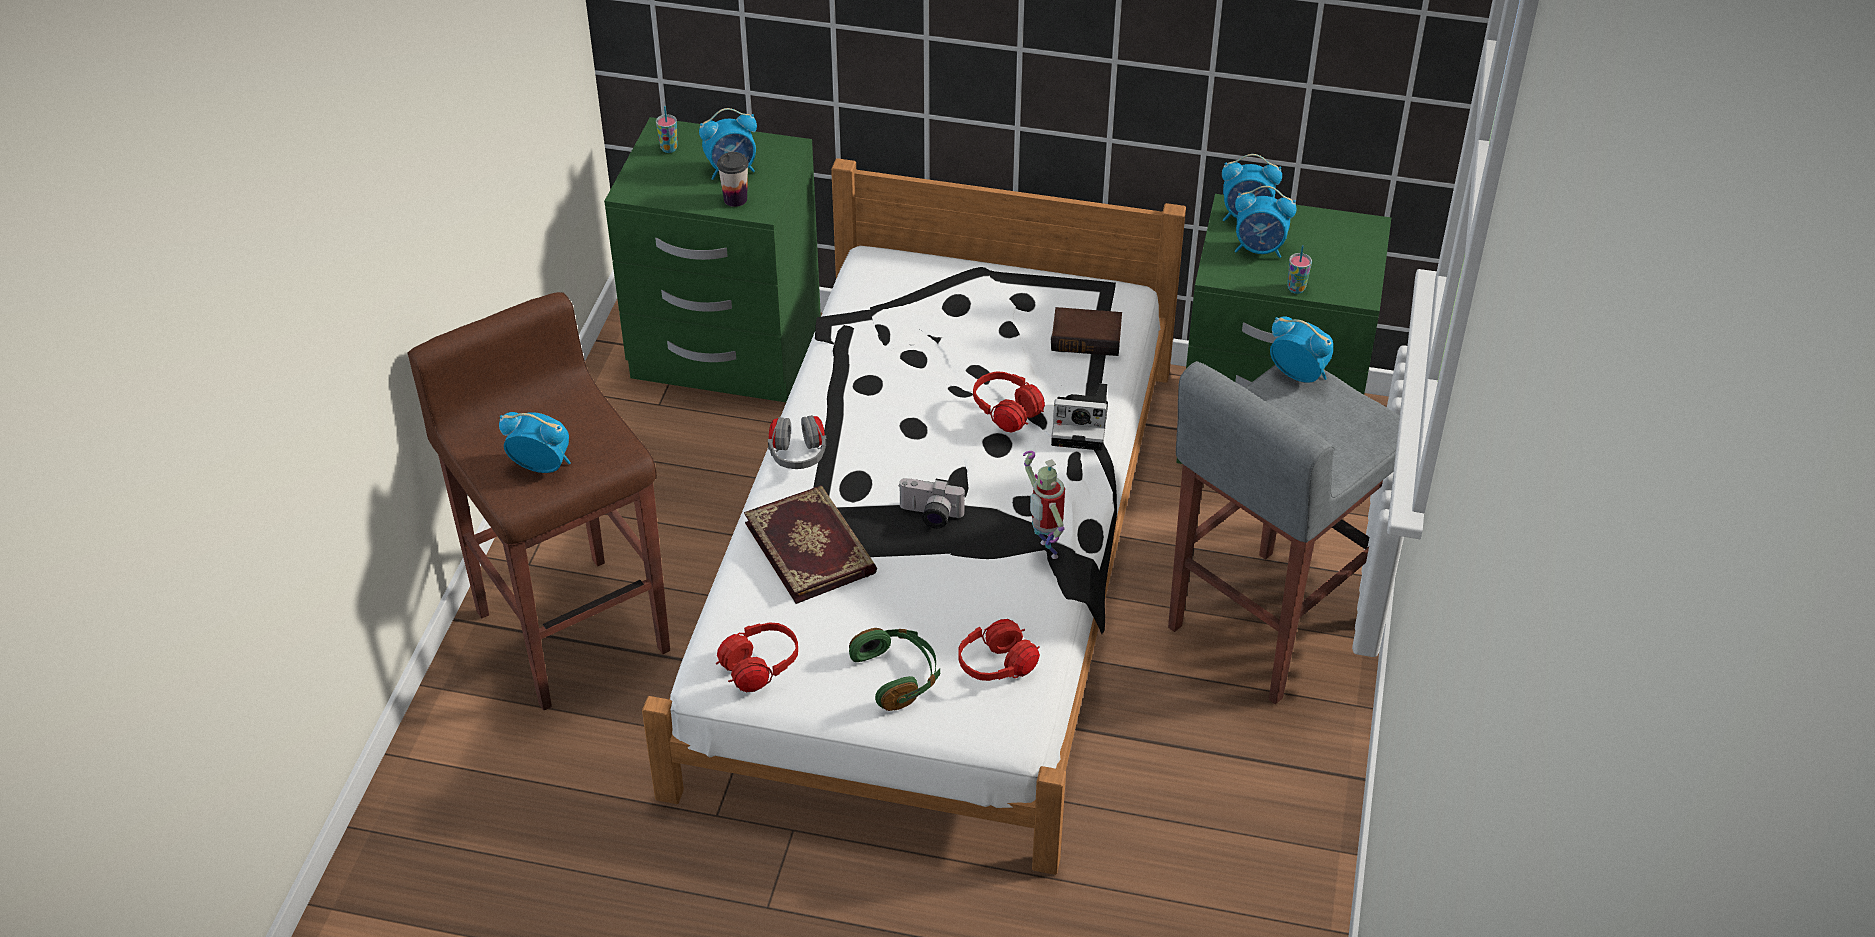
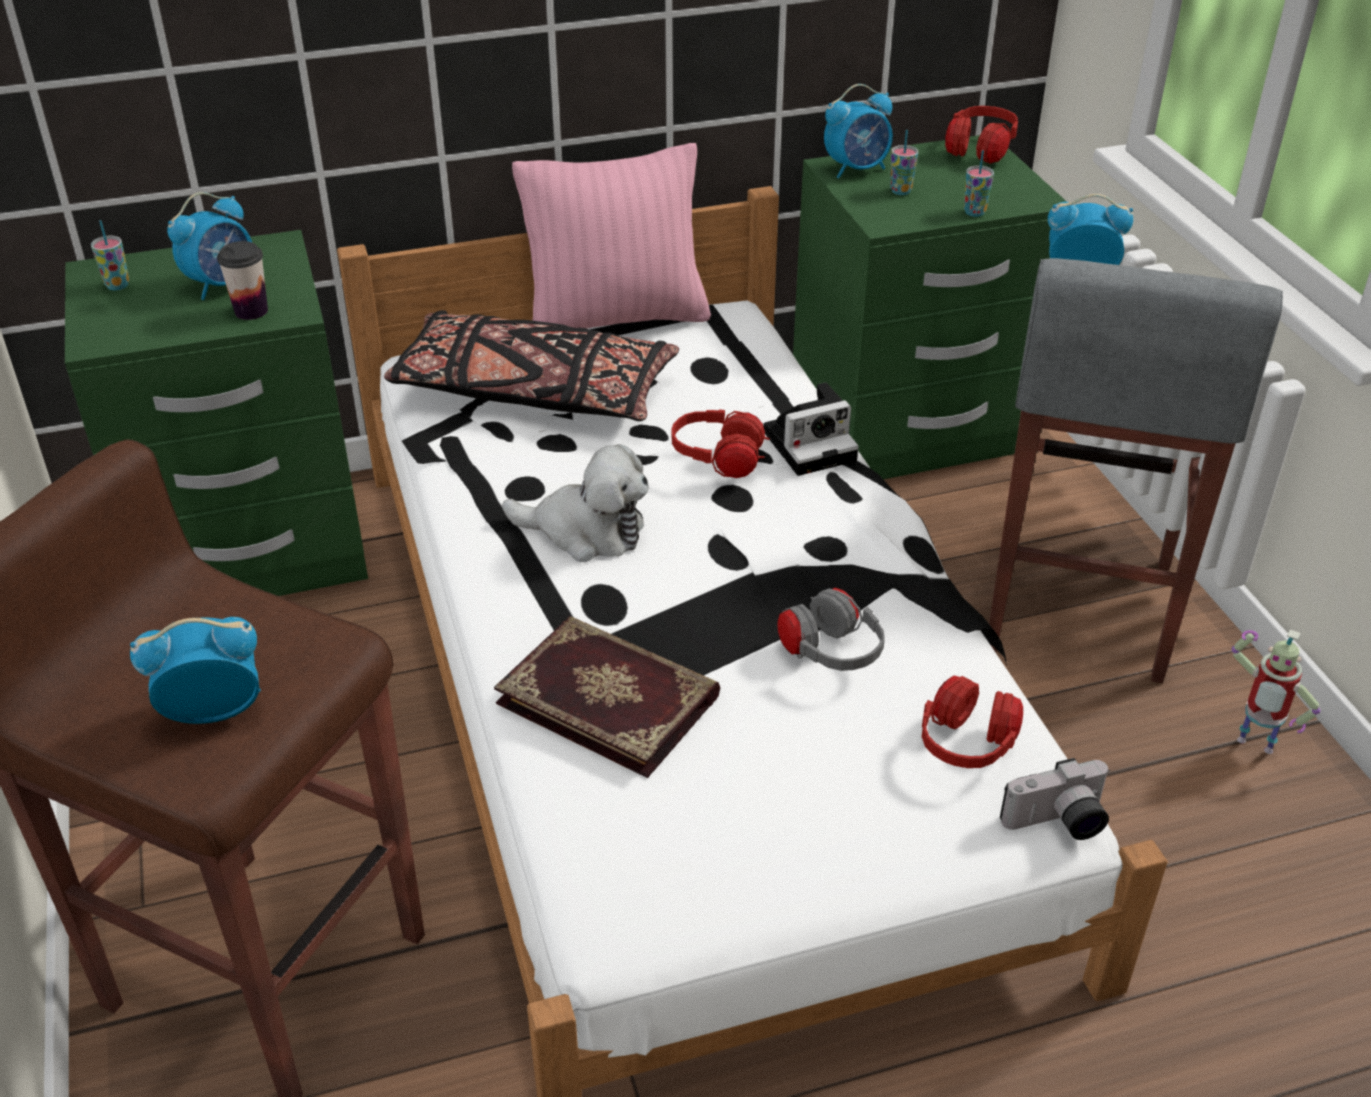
camera: 30 degrees left, 5 degrees down
red headphones [716,623,798,692] -> red headphones moved to [945,106,1018,164]
grey headphones [768,415,827,469] -> grey headphones moved to [777,588,885,671]
green headphones [849,628,940,711] -> none
camera [899,478,965,528] -> camera moved to [1000,758,1110,840]
toy robot [1023,451,1065,559] -> toy robot moved to [1231,630,1321,754]
book [1051,307,1122,356] -> none
alarm clock [1235,186,1296,258] -> cup [890,130,918,195]
none -> black pillow [384,310,679,421]
none -> plush toy [502,444,649,562]
none -> pink pillow [512,143,711,329]

